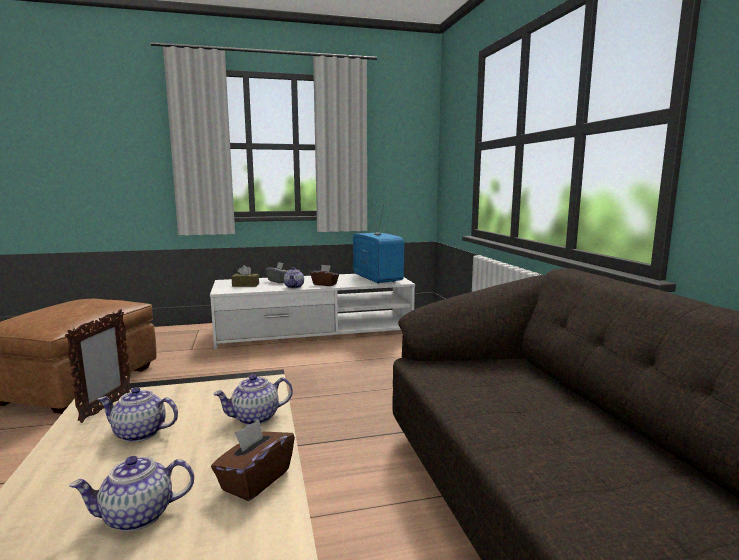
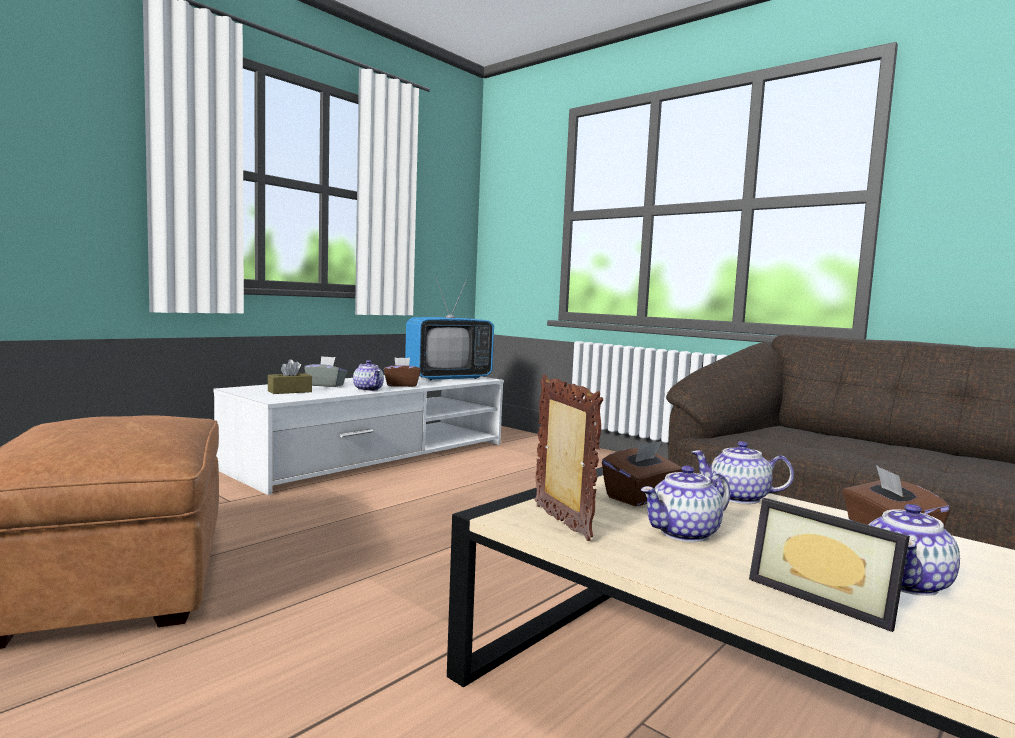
camera: 35 degrees left, 5 degrees down
teapot [213,374,293,425] -> teapot turned 75 degrees clockwise [691,441,794,504]
television [353,205,404,284] -> television turned 120 degrees clockwise [405,277,494,380]
none -> brown tissue box [602,441,683,506]
none -> picture frame [749,498,910,632]

